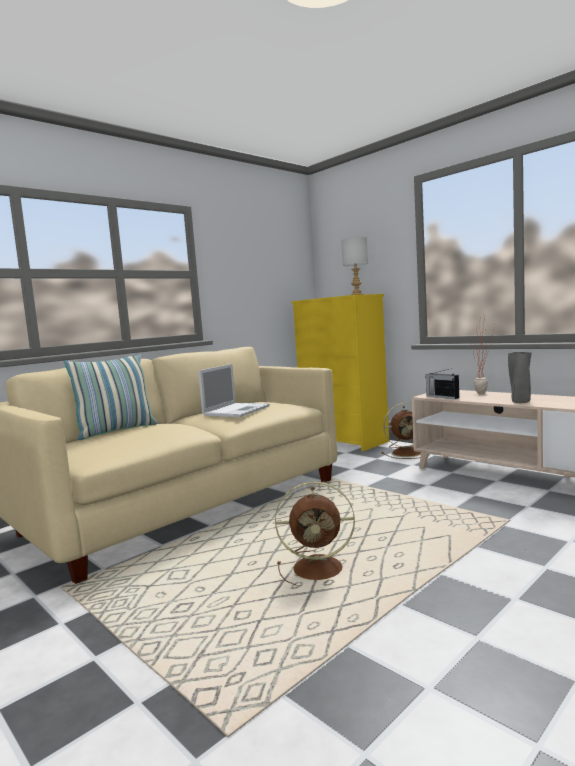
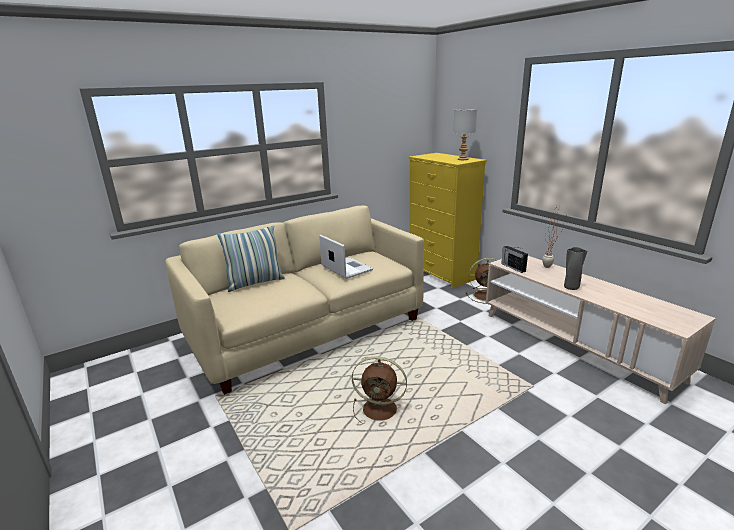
camera: 10 degrees right, 15 degrees up
laptop [198,364,270,417] -> laptop turned 75 degrees counterclockwise [319,235,373,279]

